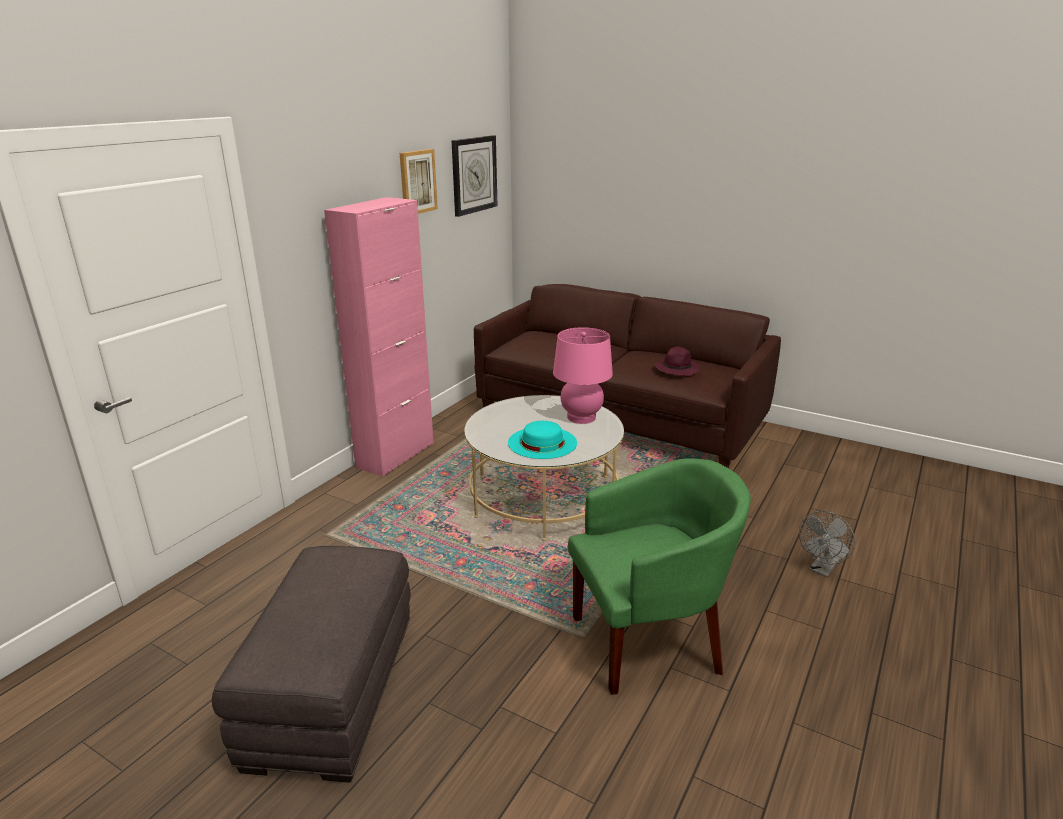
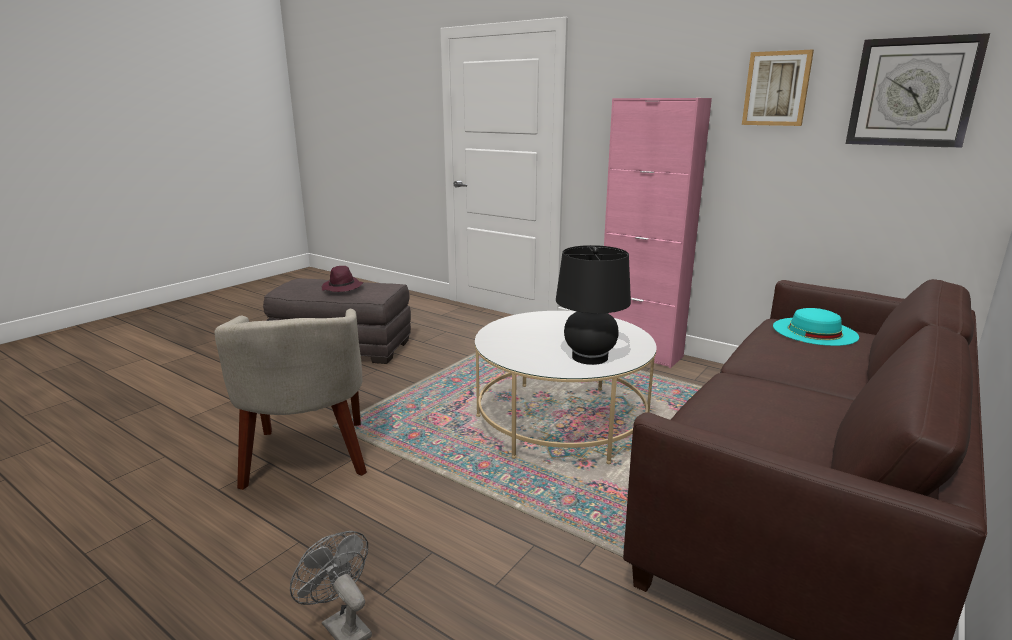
camera: 95 degrees right, 5 degrees down
turquoise hat [508,421,577,459] -> turquoise hat moved to [773,308,859,346]
pink table lamp [553,327,613,424] -> black table lamp [556,245,631,365]
green armchair [568,458,751,695] -> beige armchair [215,309,367,490]
purple hat [654,347,700,376] -> purple hat moved to [322,266,363,292]

